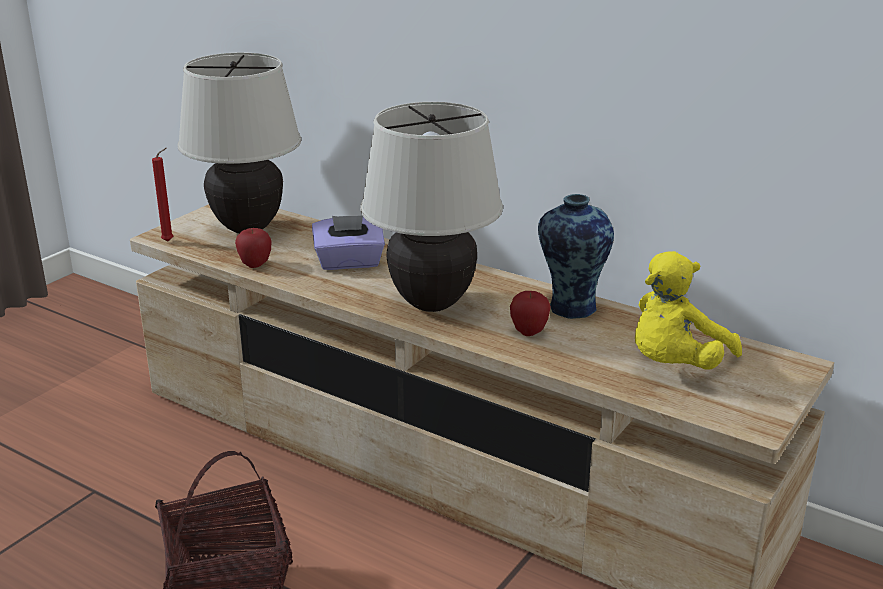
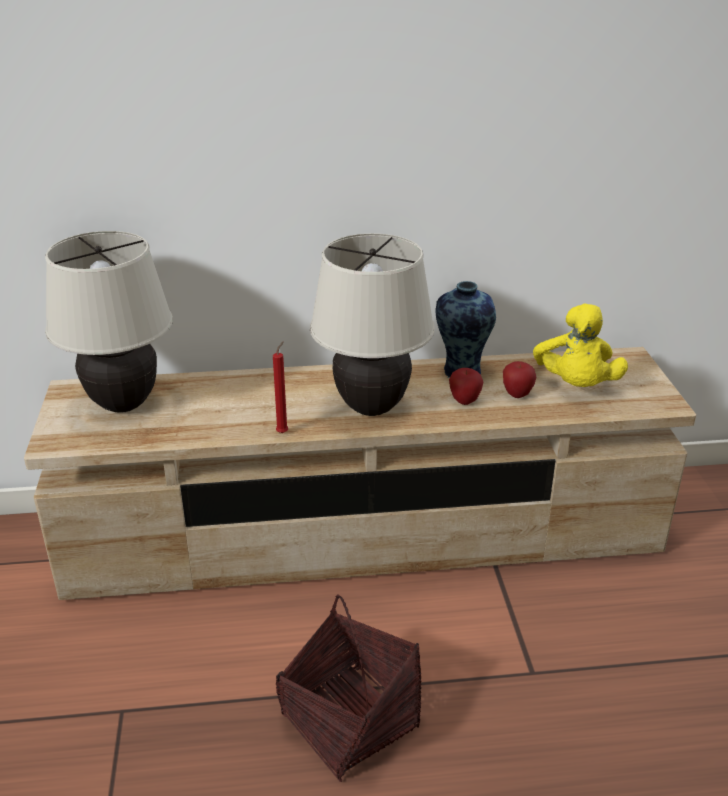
camera: 40 degrees left, 5 degrees up
red candle [152,148,173,242] -> red candle moved to [273,341,288,433]
apple [235,228,271,268] -> apple moved to [503,361,537,398]
purple tissue box [312,215,385,270] -> none

